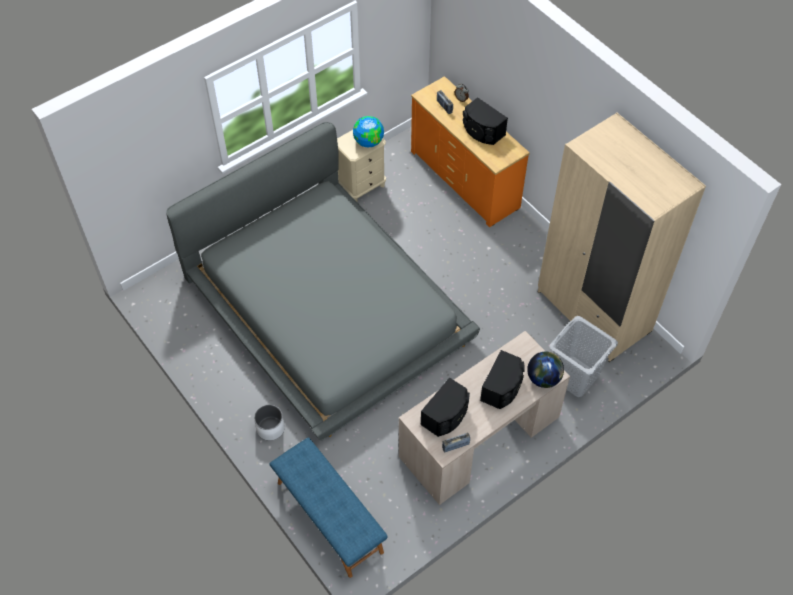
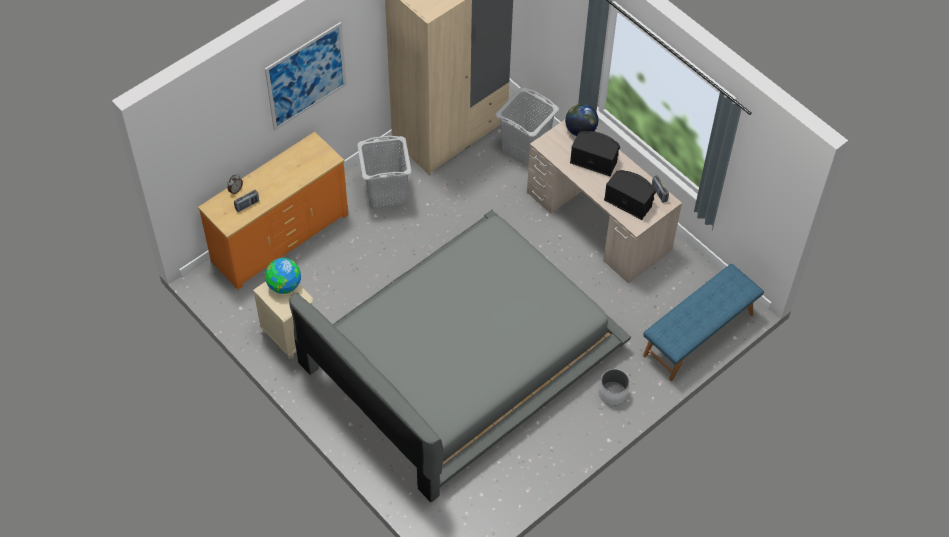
camera: 95 degrees left, 0 degrees up
black speaker [463,97,508,145] -> none
none -> picture [265,22,347,131]
none -> grey laundry basket [357,136,411,209]

